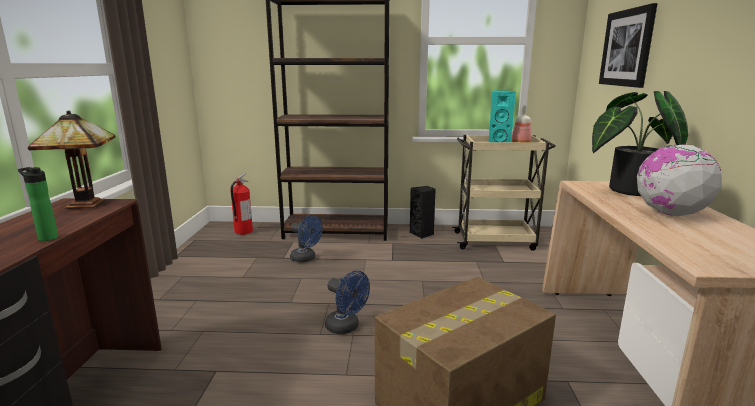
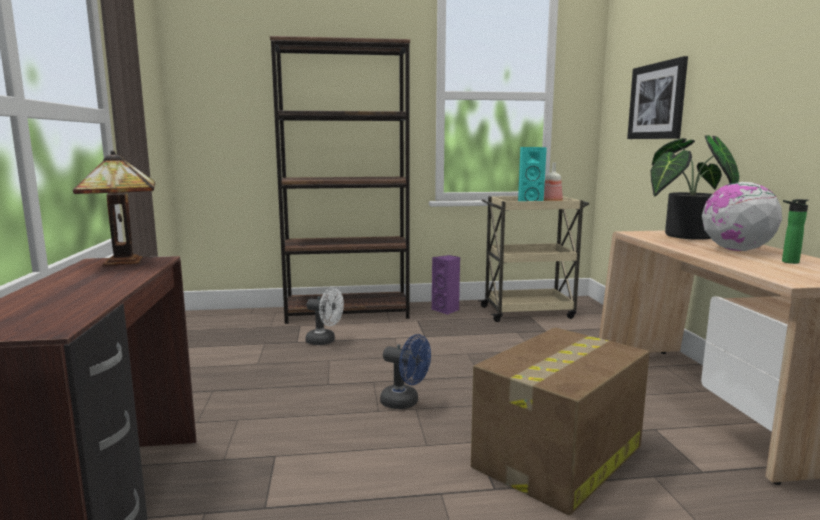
camera: 10 degrees left, 5 degrees down
bottle [18,167,58,241] -> bottle moved to [782,199,809,264]
fire extinguisher [230,173,253,235] -> none
blue fan [290,215,323,263] -> white fan [305,288,344,345]
black speaker [410,186,436,239] -> purple speaker [432,255,460,315]

